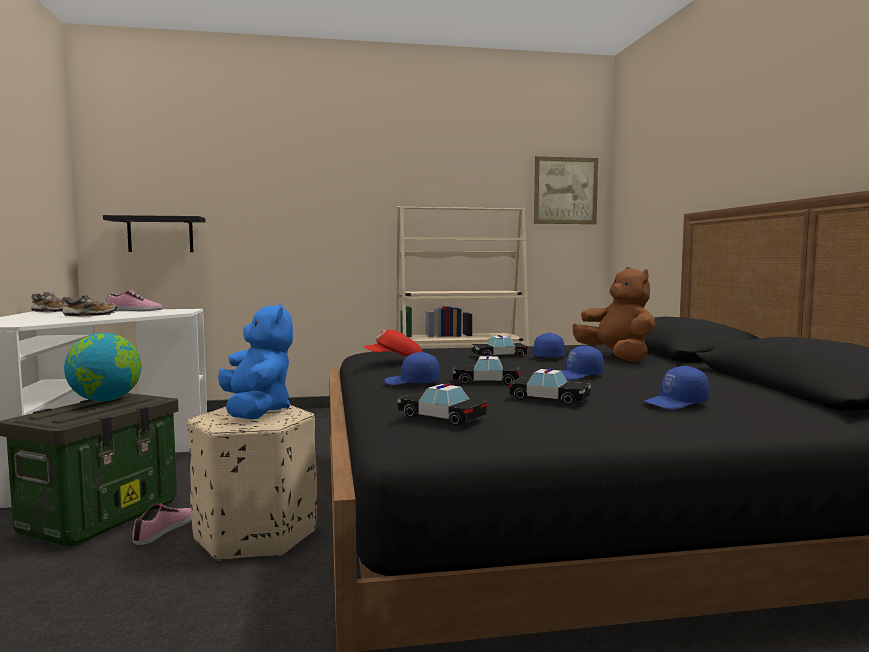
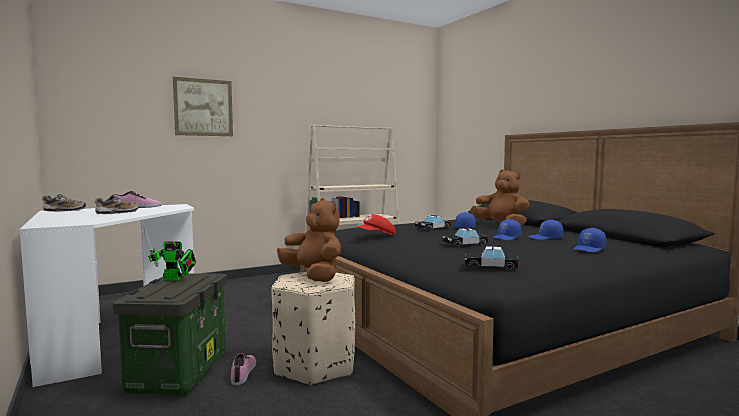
camera: 20 degrees left, 0 degrees up
globe [64,333,142,402] -> toy robot [145,229,196,281]
black shelf [103,215,205,252] -> none
blue plush toy [218,303,293,419] -> brown plush toy [277,198,341,282]
blue cap [384,352,440,385] -> blue cap moved to [529,220,564,240]
toy car [509,368,591,405] -> none
picture [534,156,598,224] -> picture moved to [173,77,233,136]

